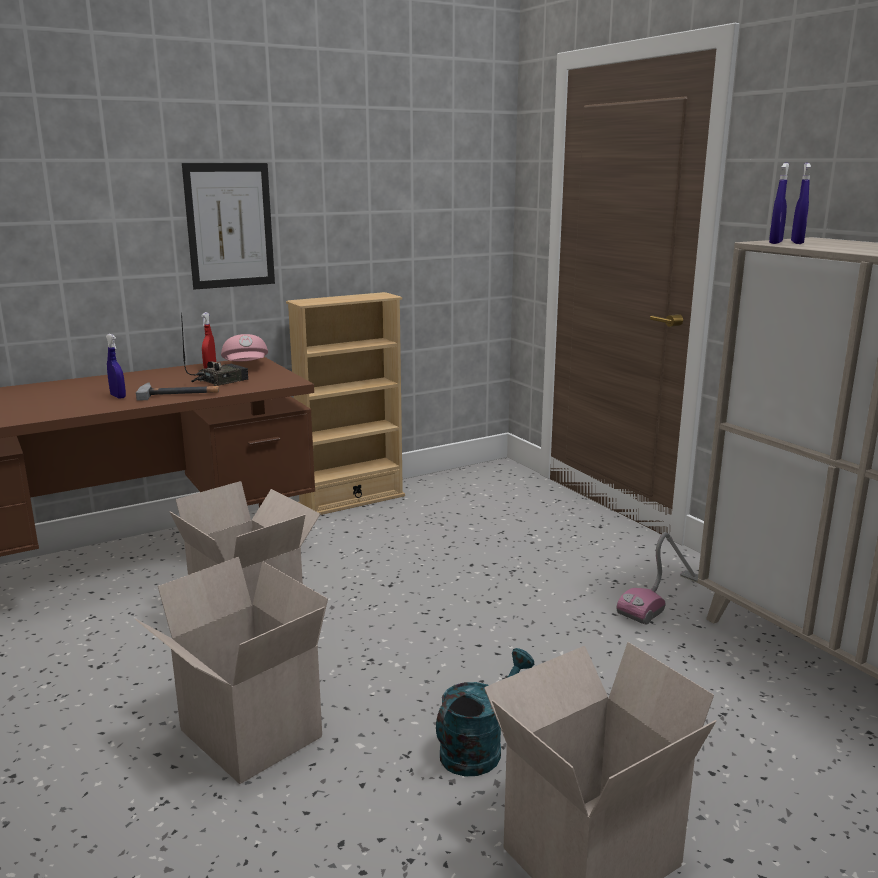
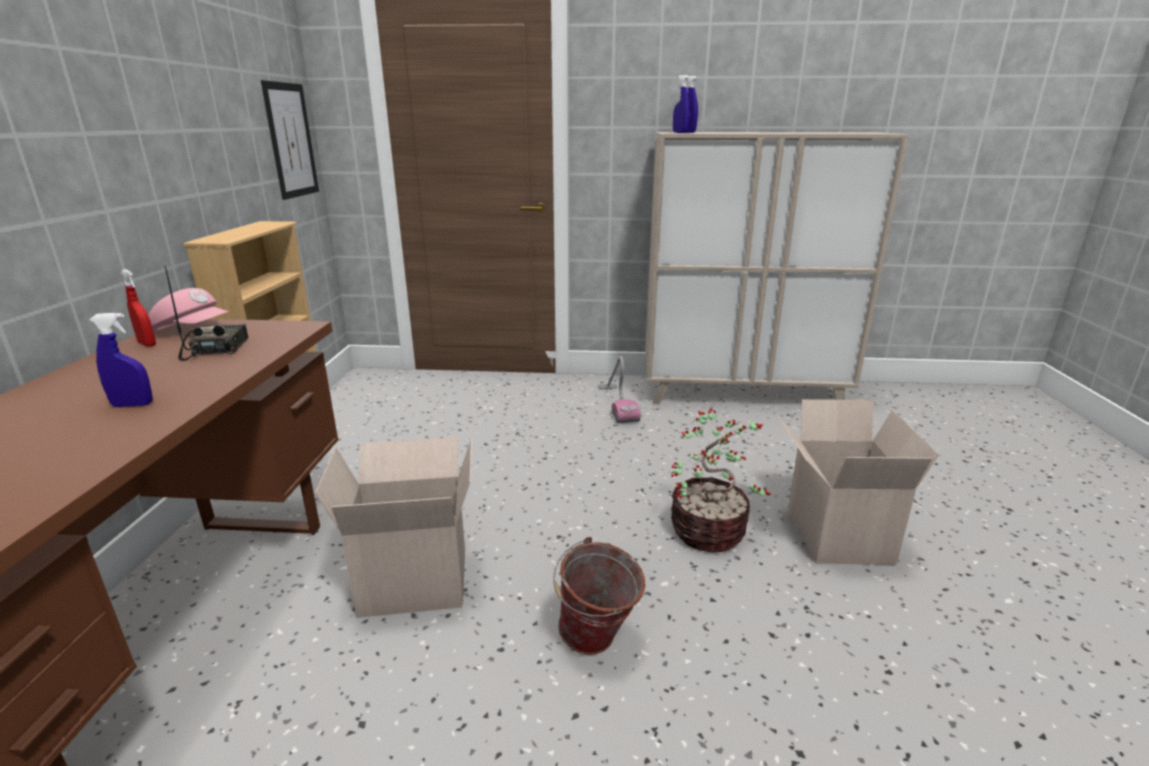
camera: 55 degrees left, 5 degrees up
cardboard box [135,557,328,784] -> bucket [553,537,645,655]
hammer [136,382,219,401] -> none
picture [182,163,275,290] -> picture moved to [261,80,319,200]
turquoise watering can [436,648,534,776] -> potted plant [671,408,771,552]

